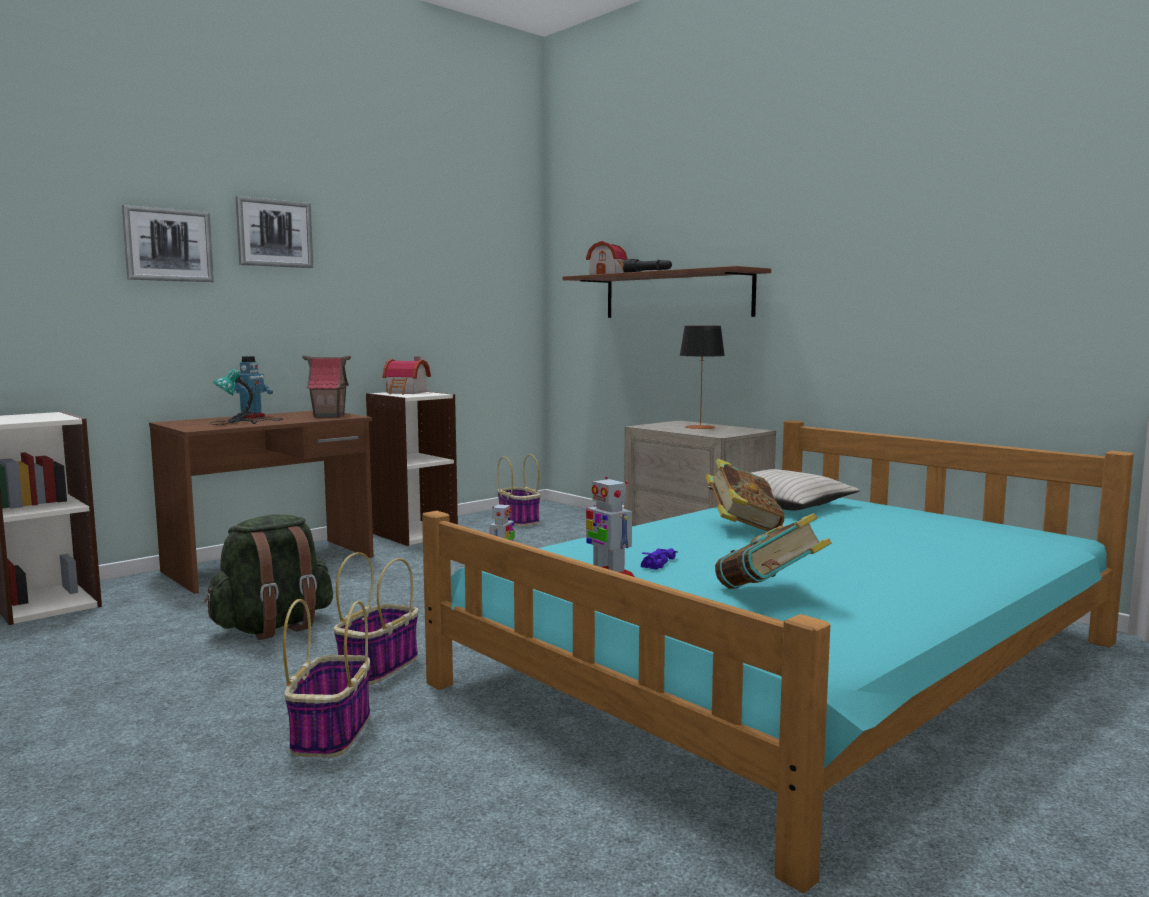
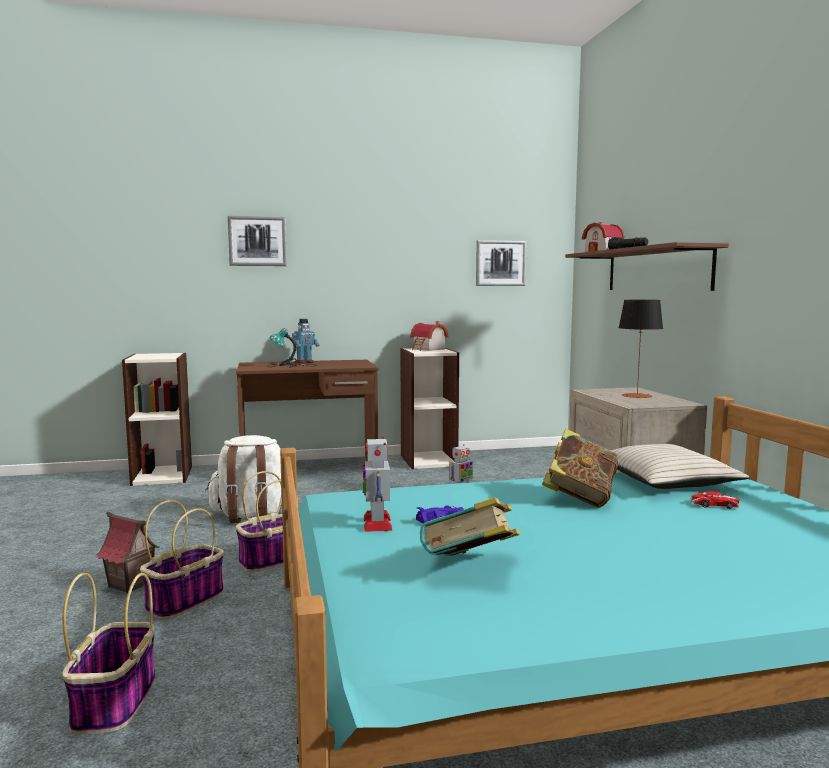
camera: 30 degrees right, 0 degrees up
green backpack [204,515,333,640] -> white backpack [205,435,282,524]
picture [236,196,313,268] -> picture moved to [476,240,527,286]
toy house [302,356,351,417] -> toy house moved to [96,512,160,594]
basket [497,454,541,526] -> basket moved to [62,573,155,734]
none -> toy car [690,491,739,509]

